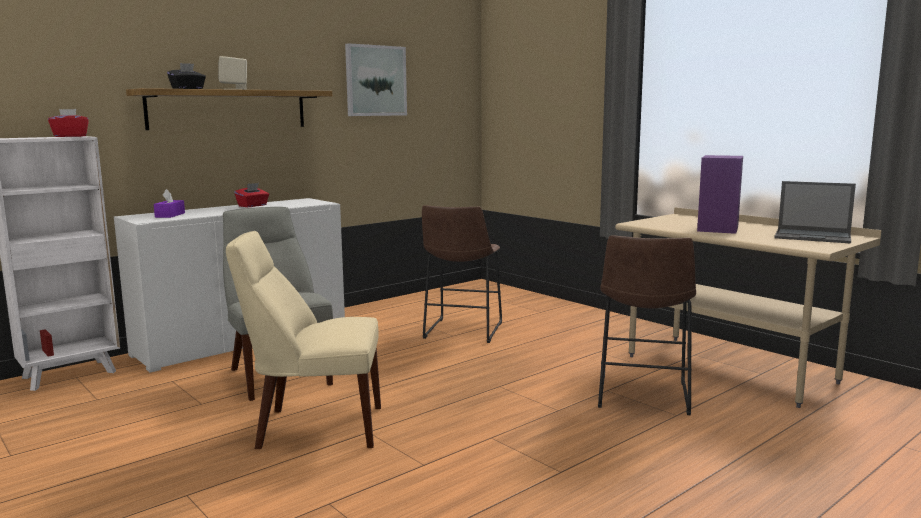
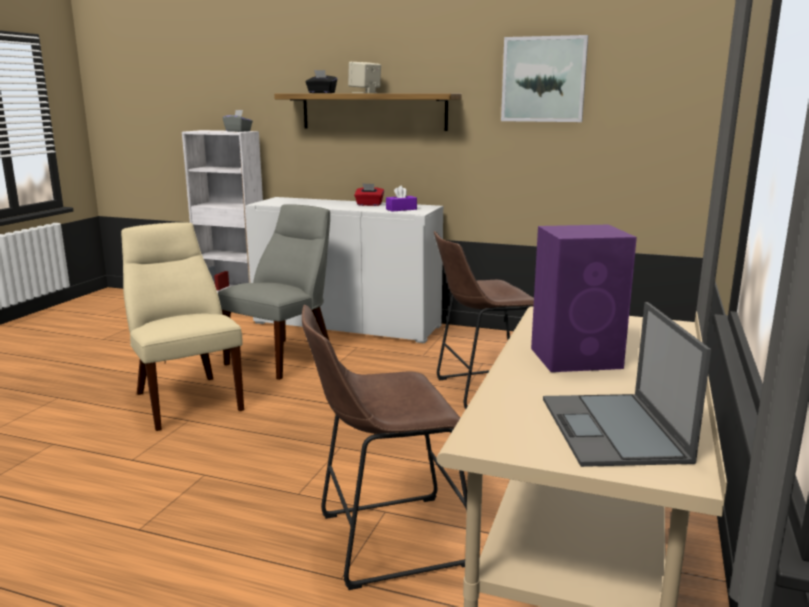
camera: 60 degrees right, 5 degrees up
red tissue box [48,109,88,137] -> grey tissue box [223,110,253,132]
purple tissue box [154,189,185,218] -> purple tissue box moved to [386,186,417,212]

